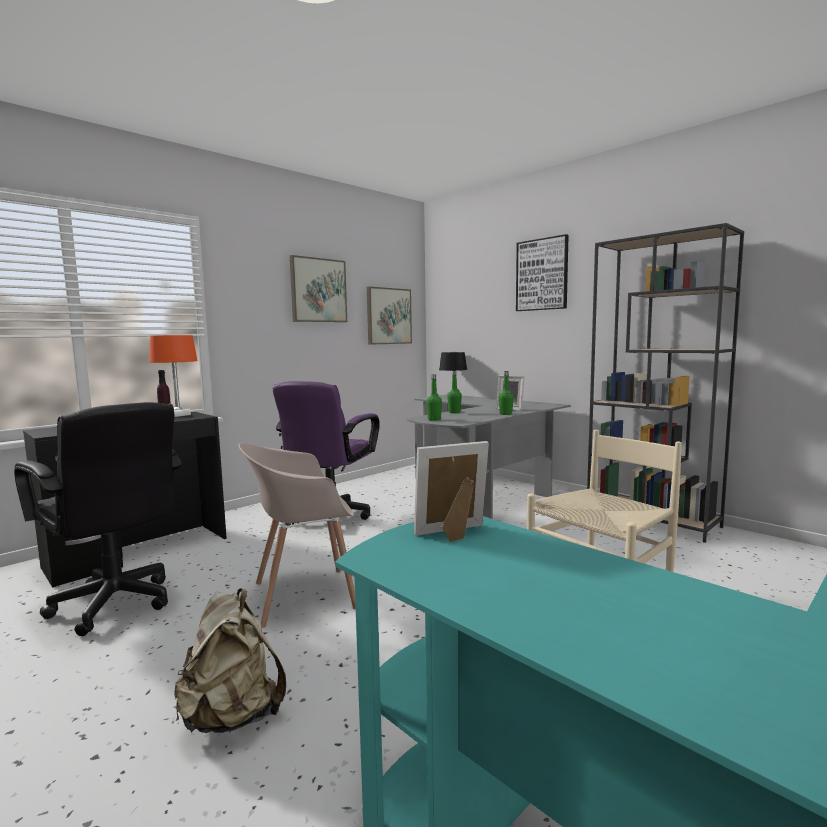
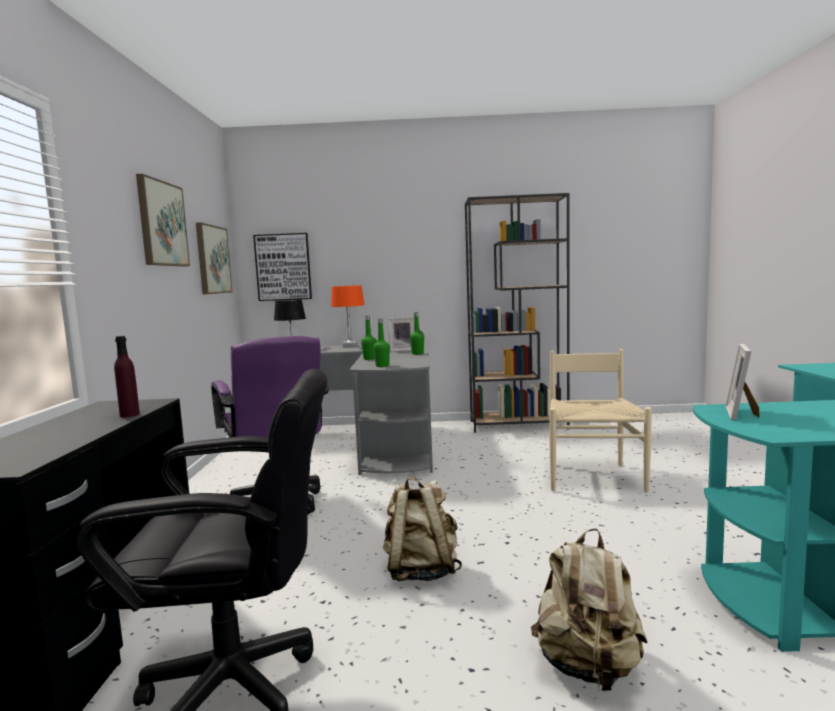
camera: 45 degrees left, 0 degrees up
orange table lamp [149,335,198,417] -> orange table lamp moved to [331,285,364,348]
beige chair [238,443,356,628] -> beige backpack [383,477,462,581]
picture [516,234,569,311] -> picture moved to [253,233,312,301]

